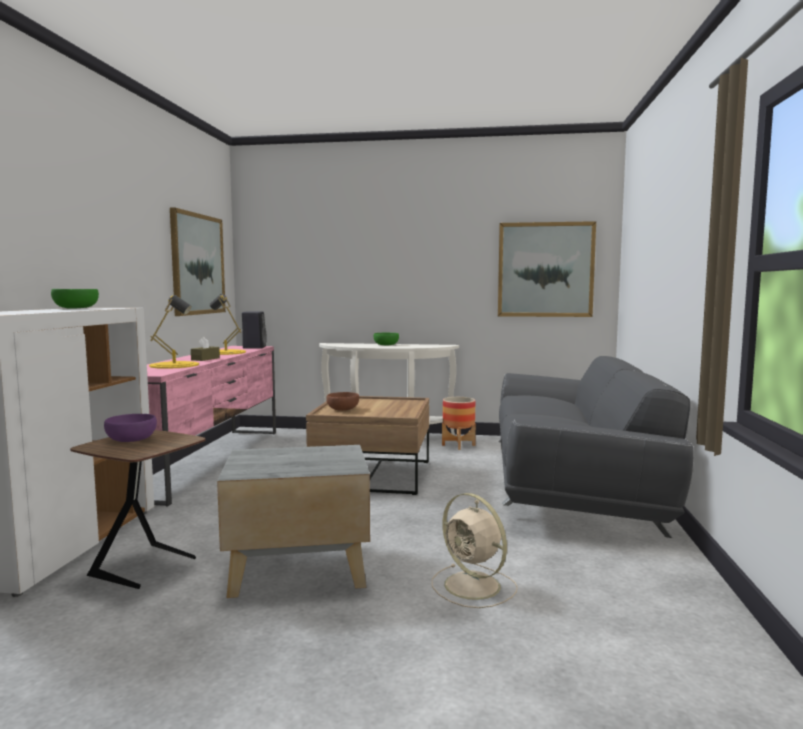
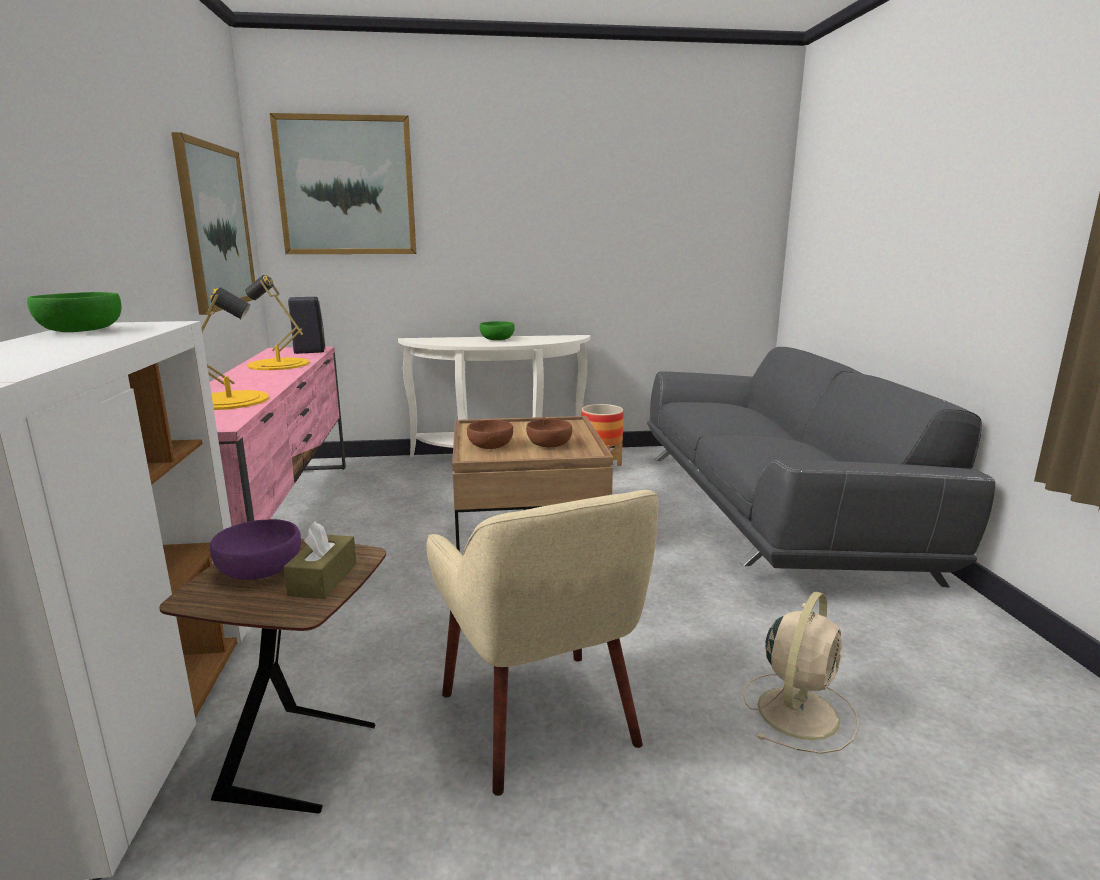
camera: 15 degrees left, 10 degrees up
brown tissue box [191,337,220,361] -> brown tissue box moved to [284,522,356,599]
grey side table [217,445,370,598] -> beige armchair [427,490,658,796]
beige fan [432,493,518,608] -> beige fan turned 90 degrees counterclockwise [744,592,859,754]
picture [498,221,596,317] -> picture moved to [270,113,416,254]
none -> brown bowl [526,419,572,447]

